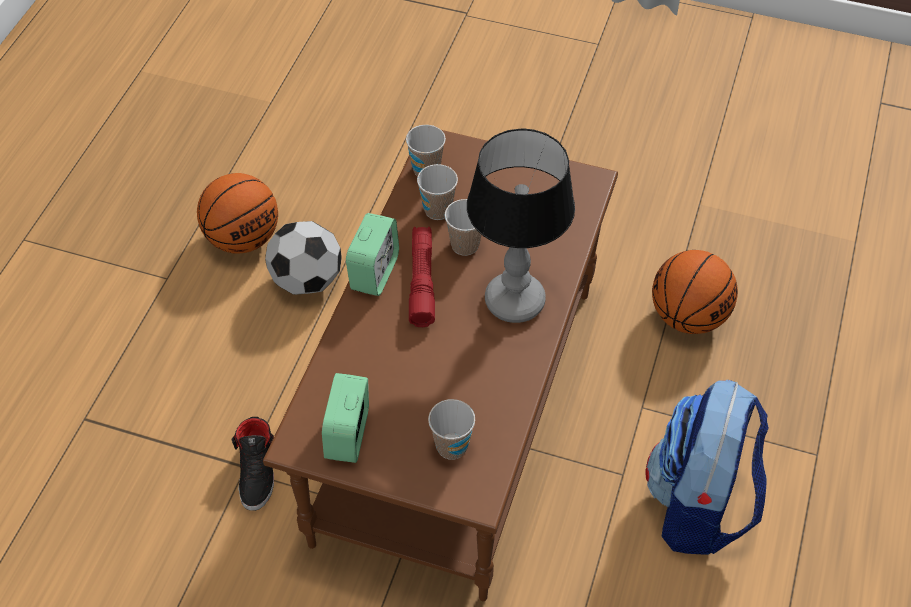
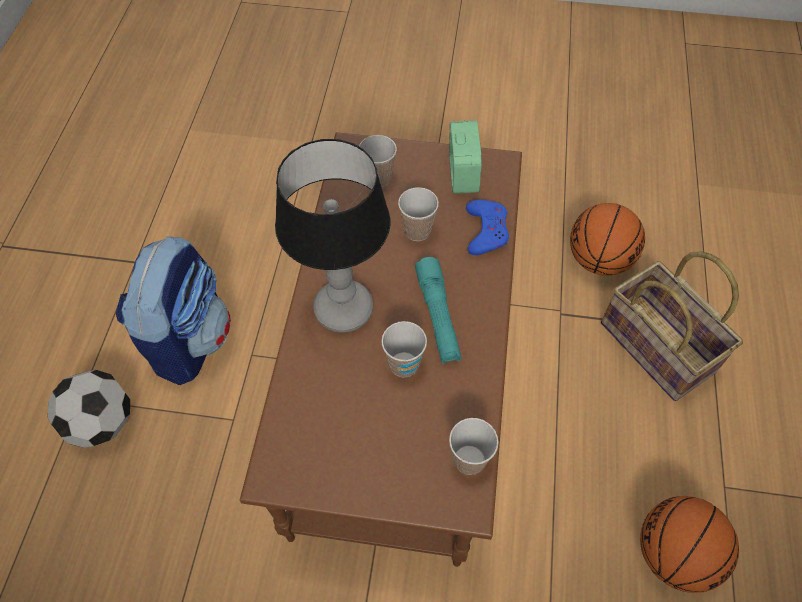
camera: 170 degrees right, 5 degrees up
black shoe [232,417,274,511] -> none
football [265,221,342,295] -> football moved to [48,370,130,448]
alarm clock [346,213,399,296] -> none
red flashlight [409,227,435,327] -> turquoise flashlight [415,257,461,364]
cup [417,164,458,220] -> cup moved to [398,187,439,241]
basketball [652,250,738,334] -> basketball moved to [570,203,645,276]
none -> blue game controller [466,199,509,255]
none -> basket [601,251,743,401]

